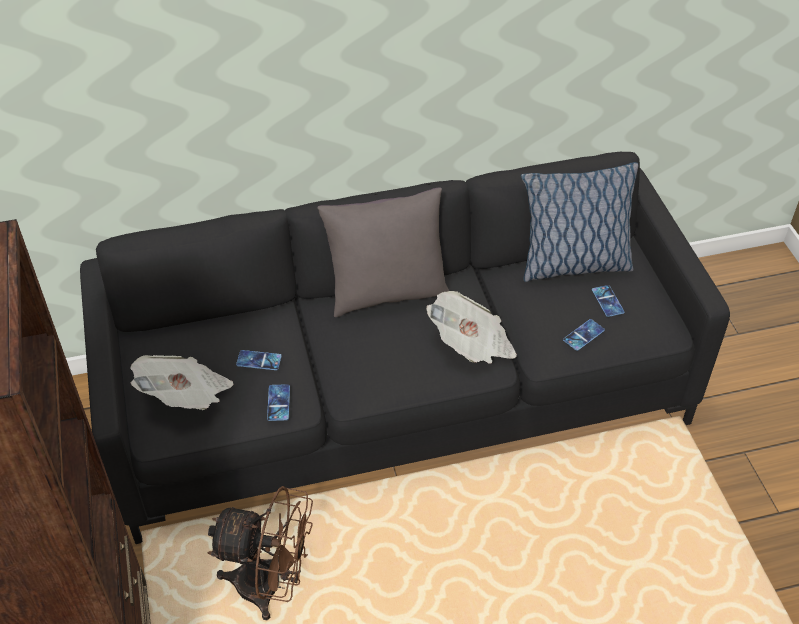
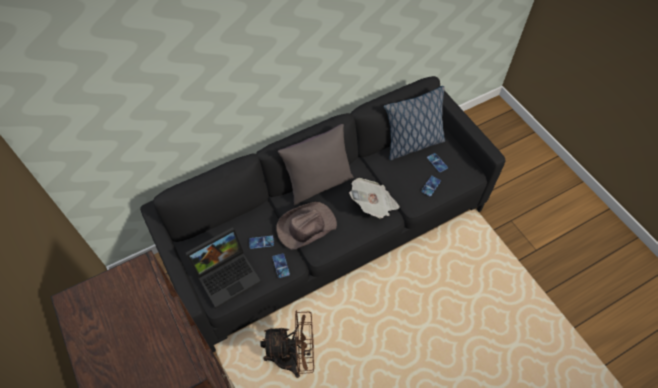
camera: 15 degrees left, 10 degrees up
newspaper [130,355,234,410] -> laptop [186,227,261,308]
none -> brown hat [276,202,337,249]

